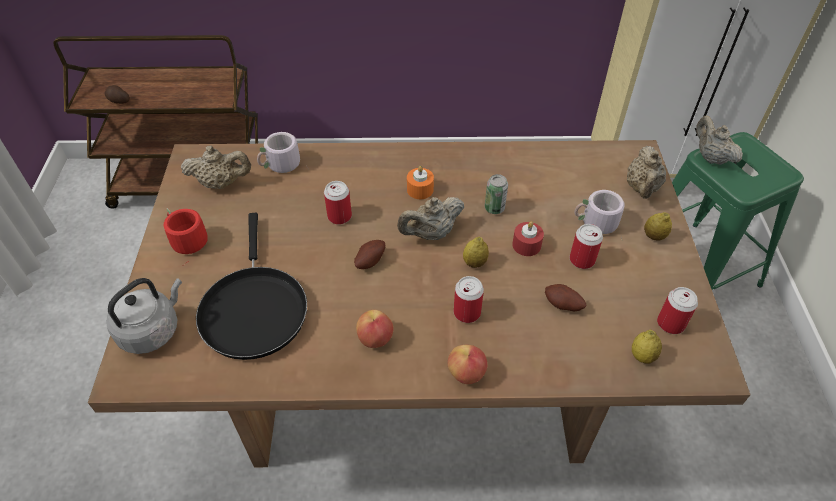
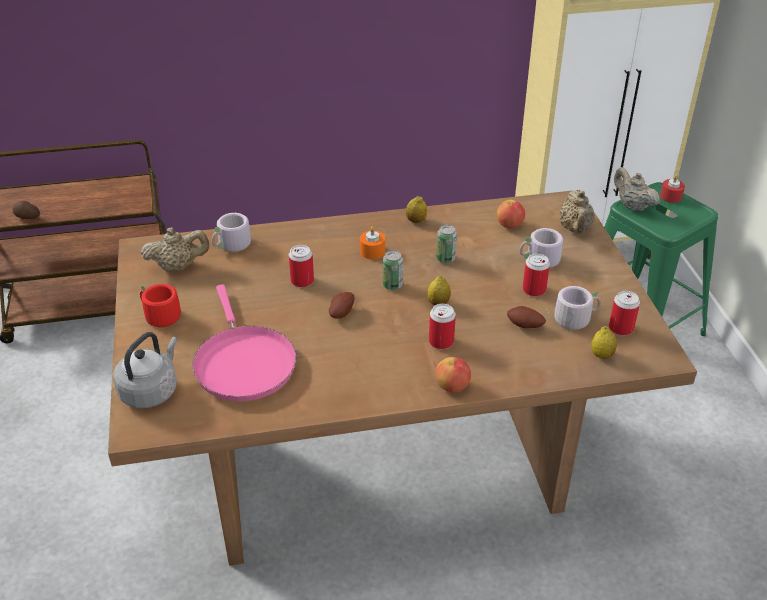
camera: 10 degrees left, 10 degrees down
black frying pan [196,213,307,360] -> pink frying pan [192,284,296,401]
apple [356,310,394,348] -> apple moved to [497,200,525,229]
beige teapot [397,197,464,240] -> can [383,250,403,290]
red candle [512,221,544,256] -> red candle moved to [660,175,685,203]
lemon [644,212,672,241] -> lemon moved to [406,196,427,223]
none -> grey mug [546,286,601,330]

